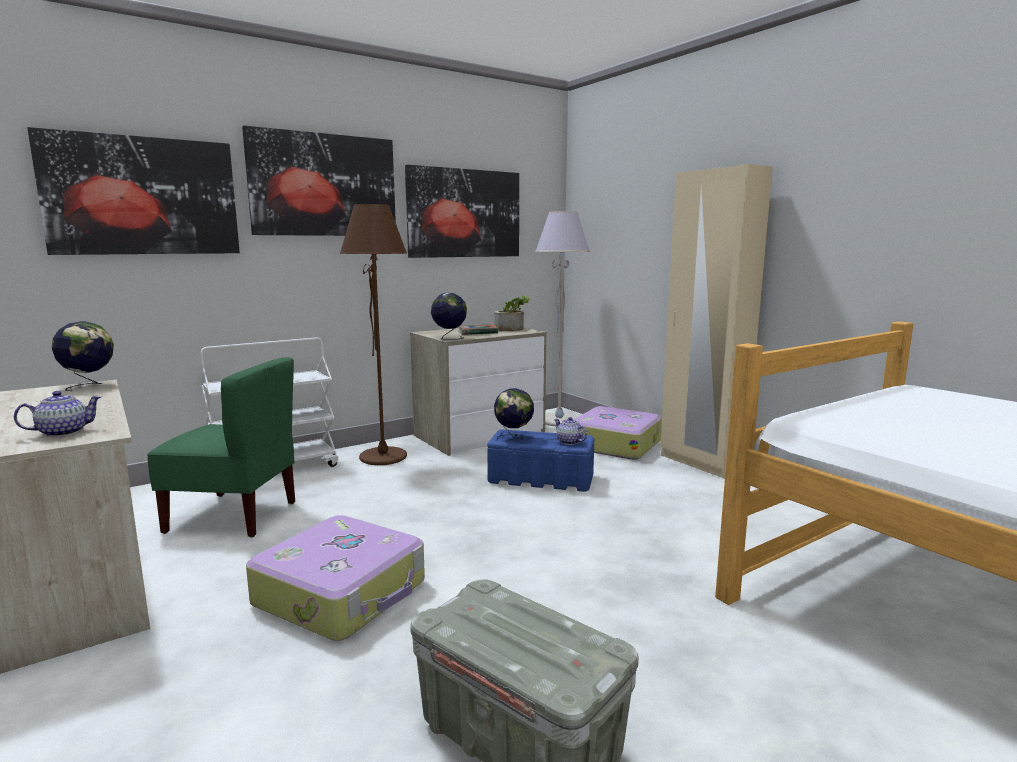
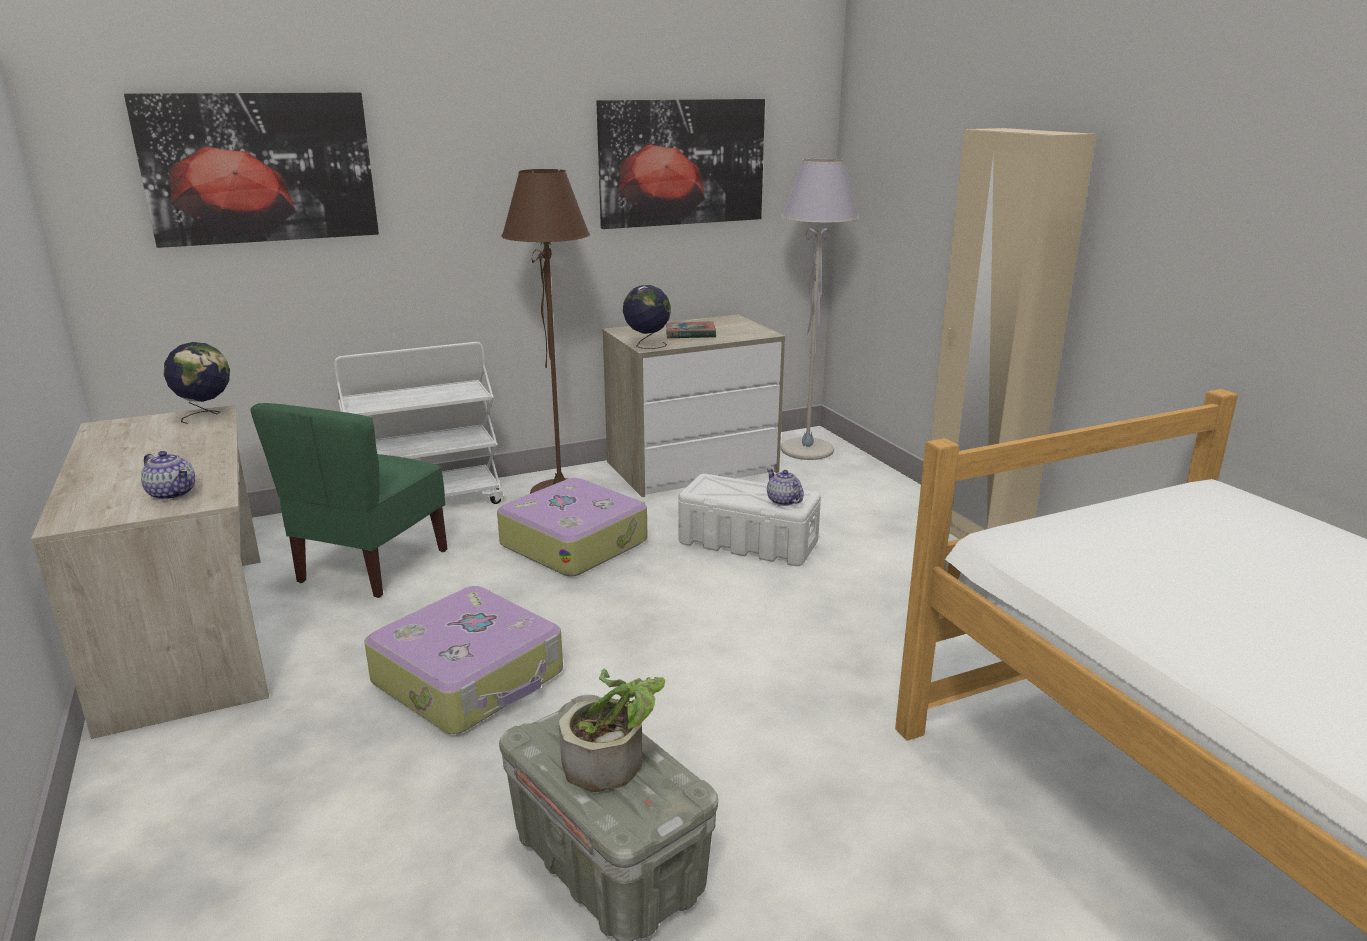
camera: 10 degrees right, 10 degrees up
teapot [14,391,102,437] -> teapot turned 60 degrees clockwise [141,451,195,500]
green chair [147,357,295,538] -> green chair turned 90 degrees clockwise [250,403,448,598]
picture [242,125,396,236] -> none
blue storage box [487,429,594,492] -> white storage box [678,474,821,566]
potted plant [494,295,530,331] -> potted plant moved to [559,668,665,792]
globe [494,388,534,439] -> none
suitcase [574,406,662,460] -> suitcase moved to [497,478,647,577]

